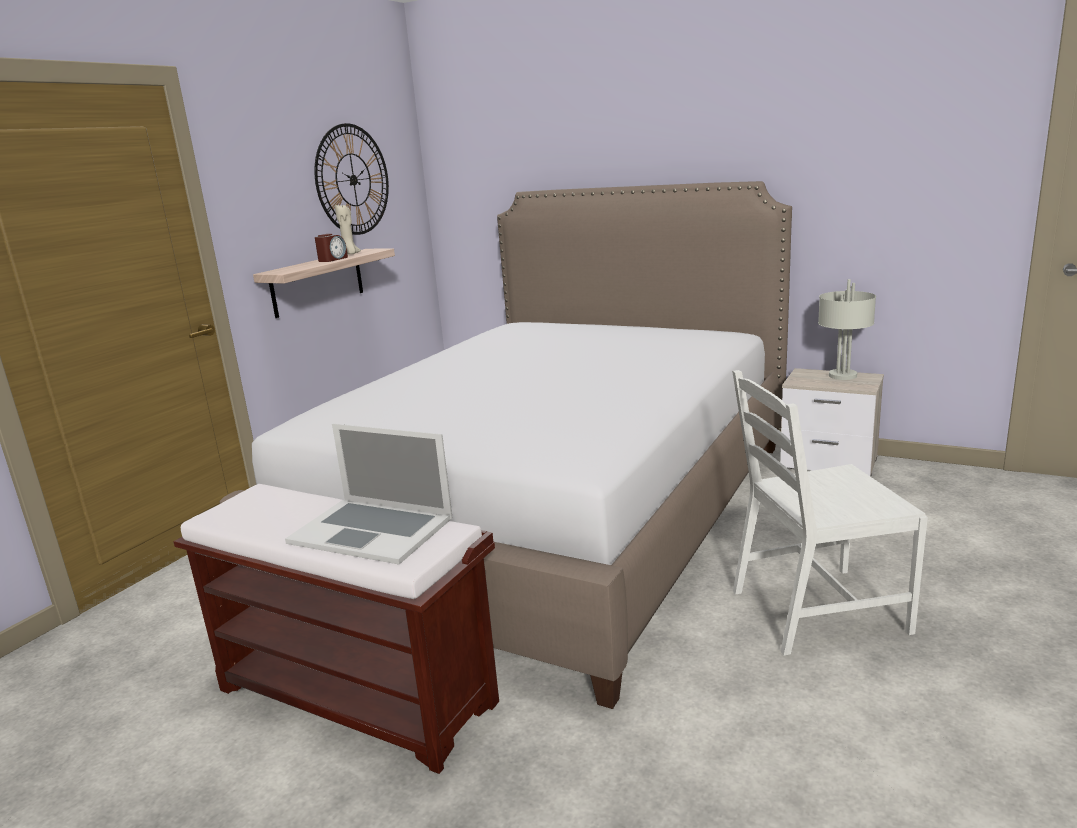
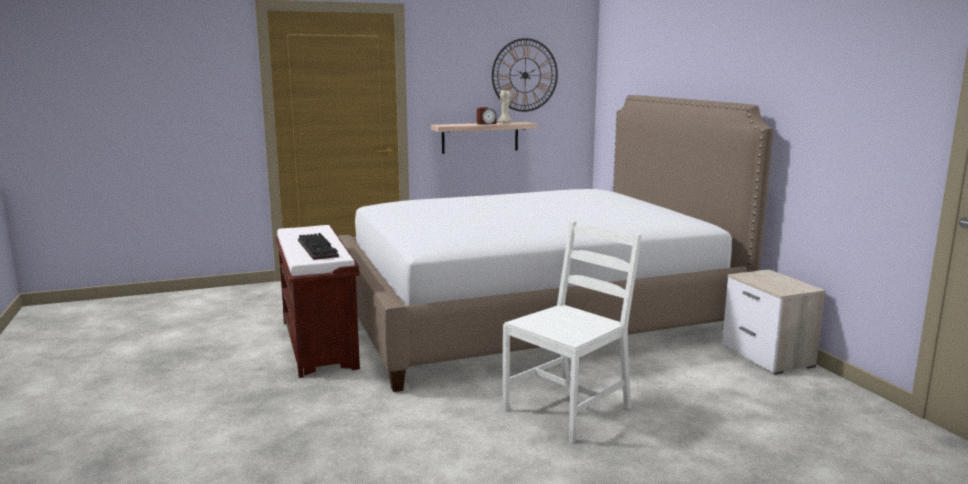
camera: 40 degrees right, 5 degrees down
laptop [285,424,452,564] -> keyboard [298,233,339,260]
white chair [732,370,928,655] -> white chair turned 105 degrees clockwise [503,221,642,443]
grey table lamp [818,279,876,380] -> none

